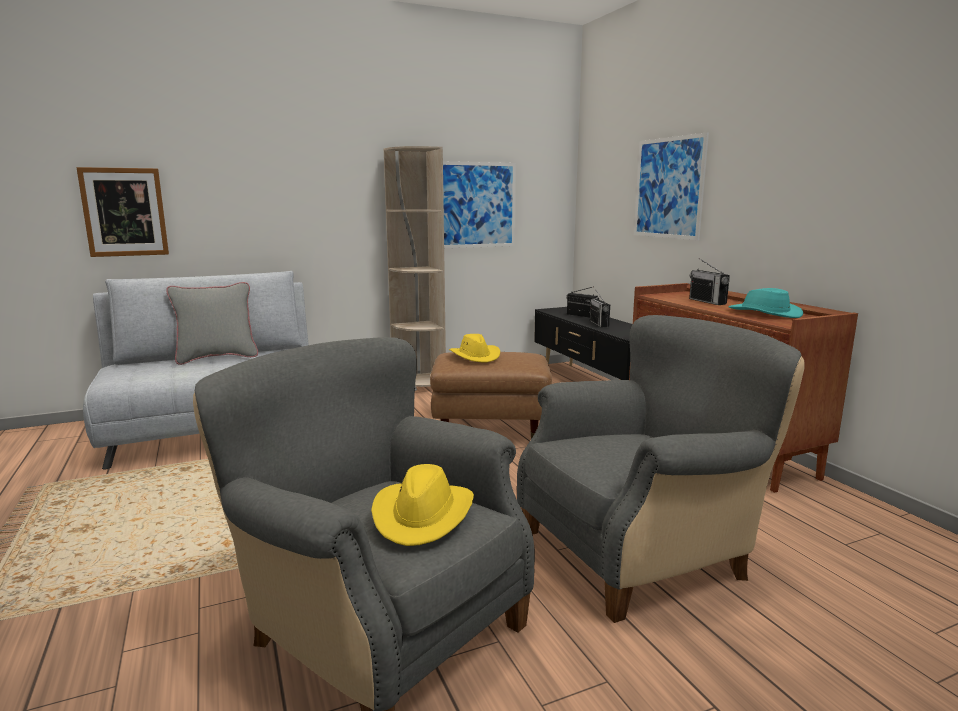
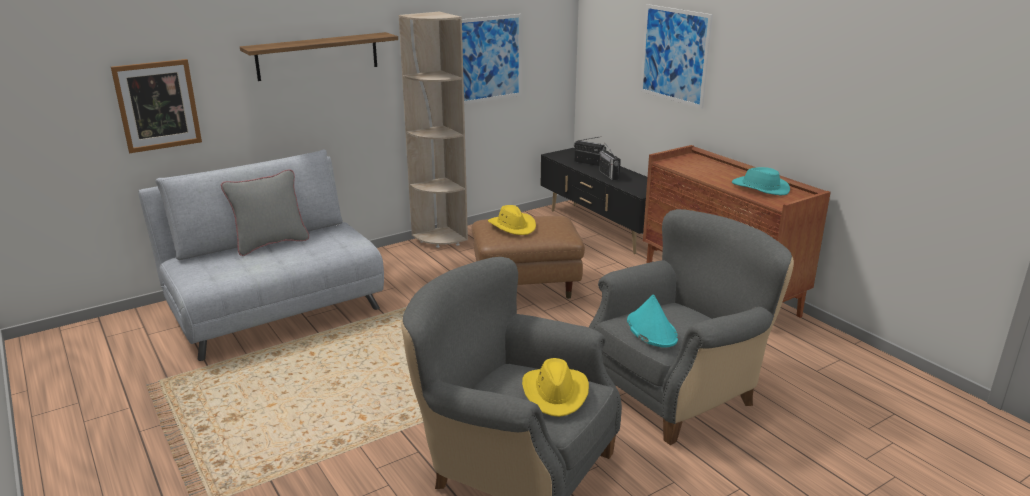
camera: 10 degrees left, 10 degrees up
radio [689,258,730,305] -> none
none -> shelf [240,32,398,81]
none -> turquoise hat [627,294,678,347]

